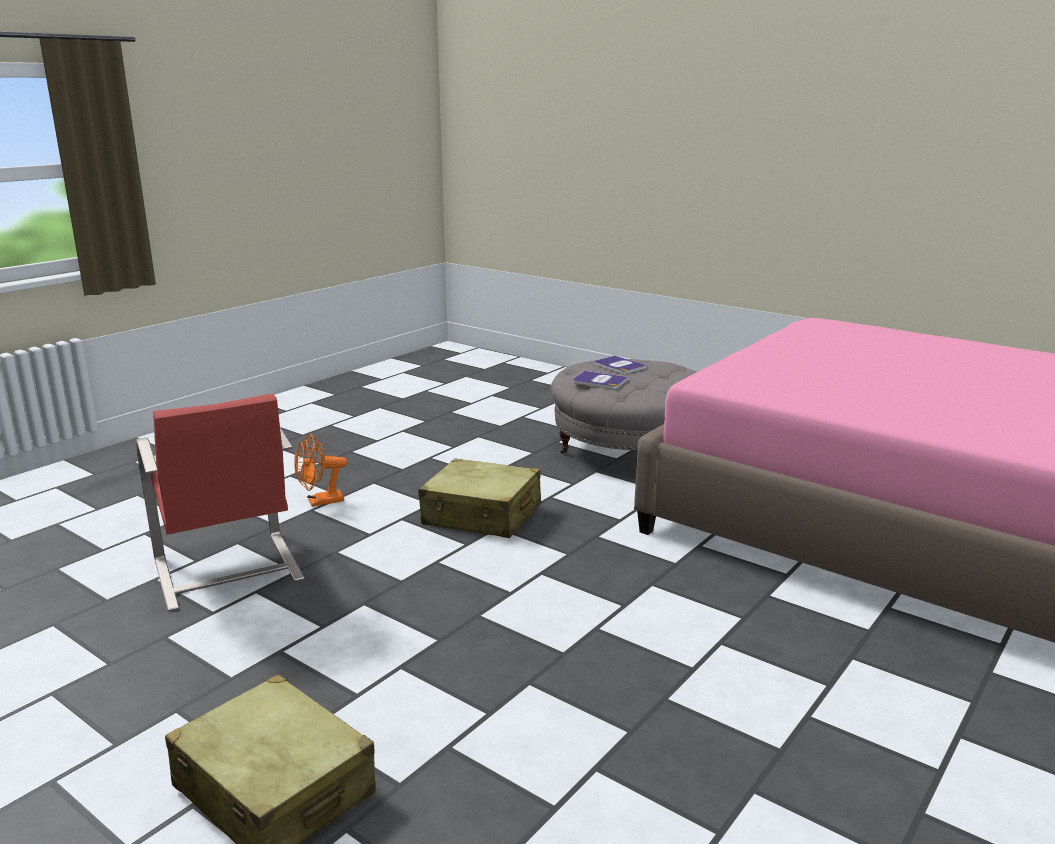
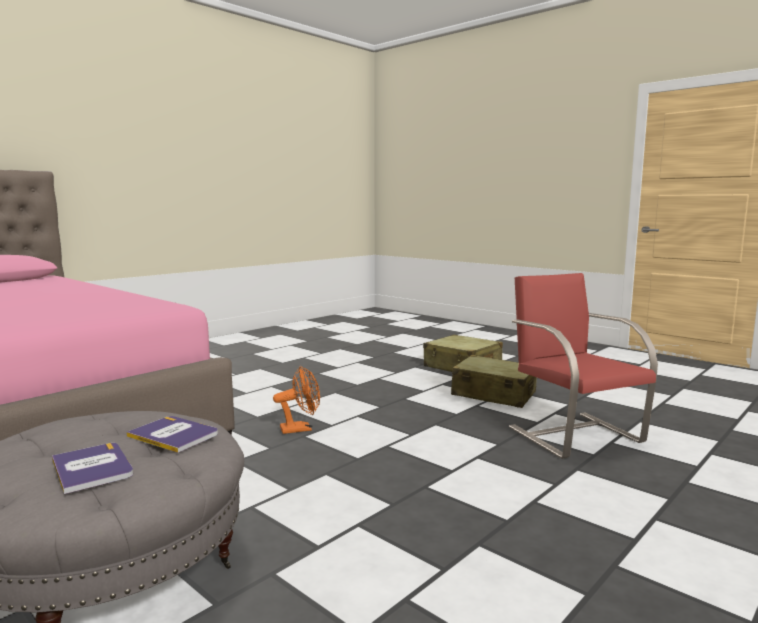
camera: 175 degrees left, 10 degrees down
orange fan [294,434,347,507] -> orange fan moved to [273,366,320,434]
beige suitcase [418,458,541,538] -> beige suitcase moved to [451,355,537,408]

